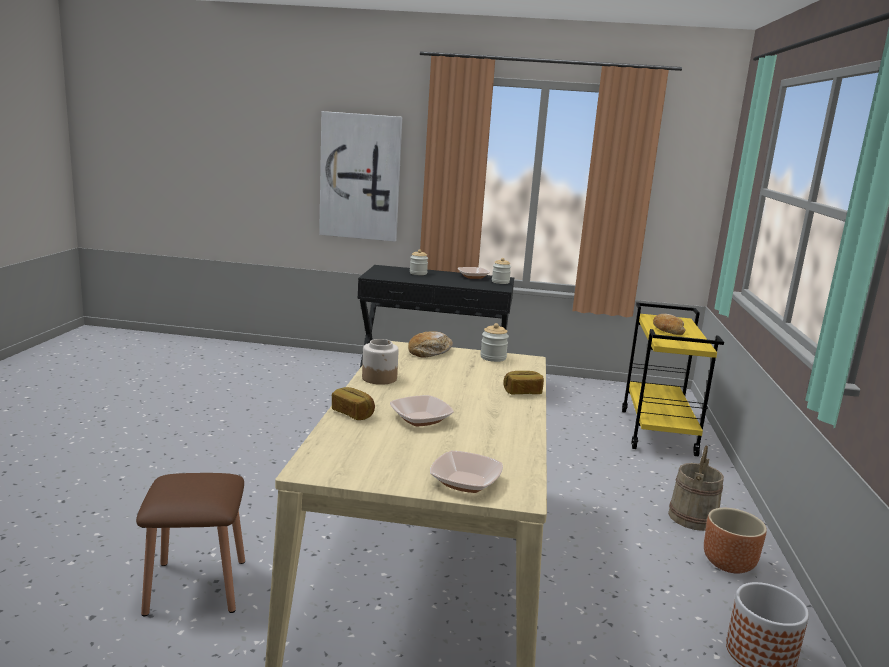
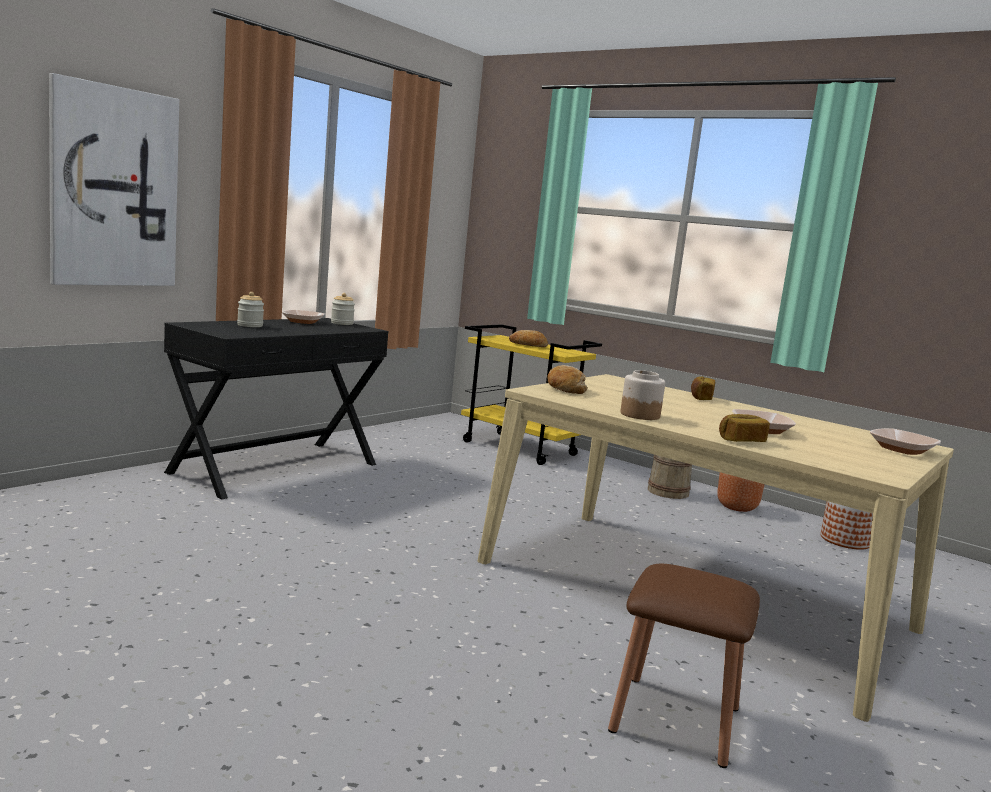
camera: 60 degrees left, 5 degrees down
jar [480,323,509,362] -> none

